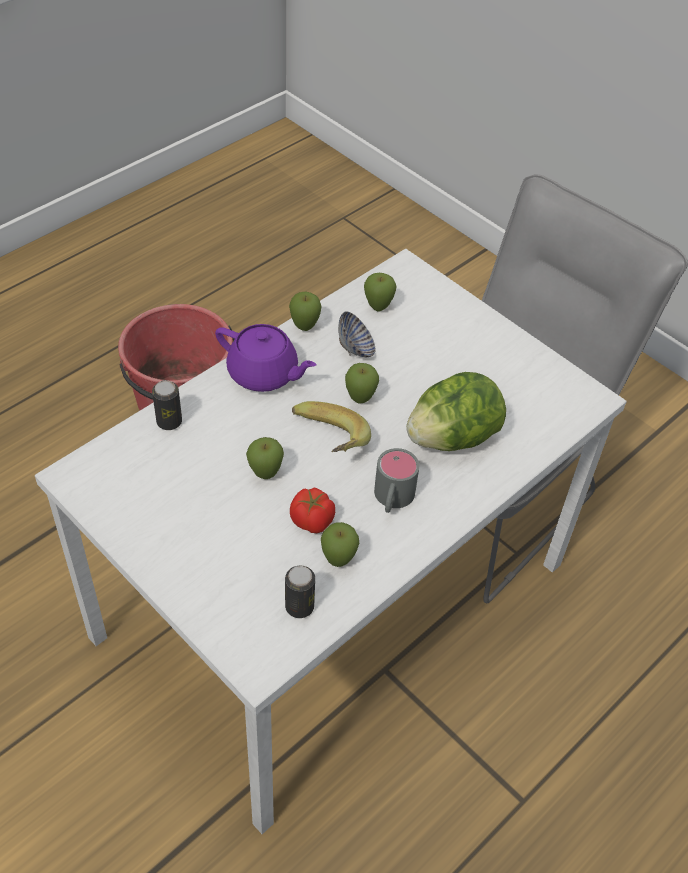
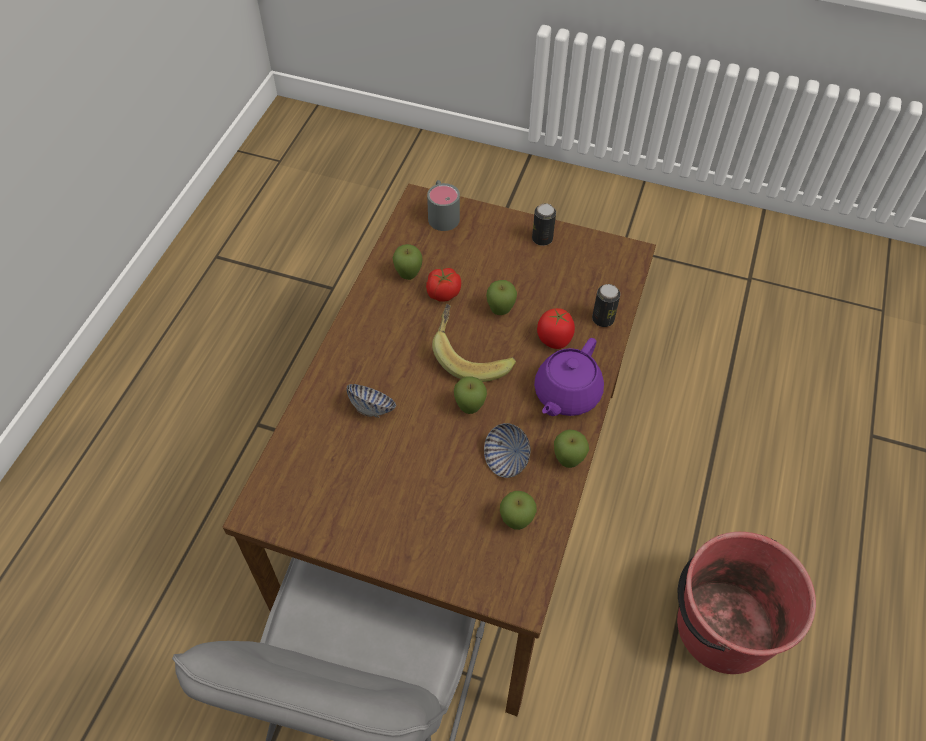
camera: 155 degrees right, 5 degrees up
white dining table [35,249,626,834] -> brown dining table [223,184,656,716]
purple teapot [215,324,316,392] -> purple teapot turned 60 degrees counterclockwise [534,338,604,416]
can [285,566,315,618] -> can moved to [532,203,556,246]
grey mug [374,448,419,513] -> grey mug moved to [427,180,460,231]
lettuce [406,372,506,451] -> bowl [347,384,396,418]
none -> tomato [537,308,575,349]

